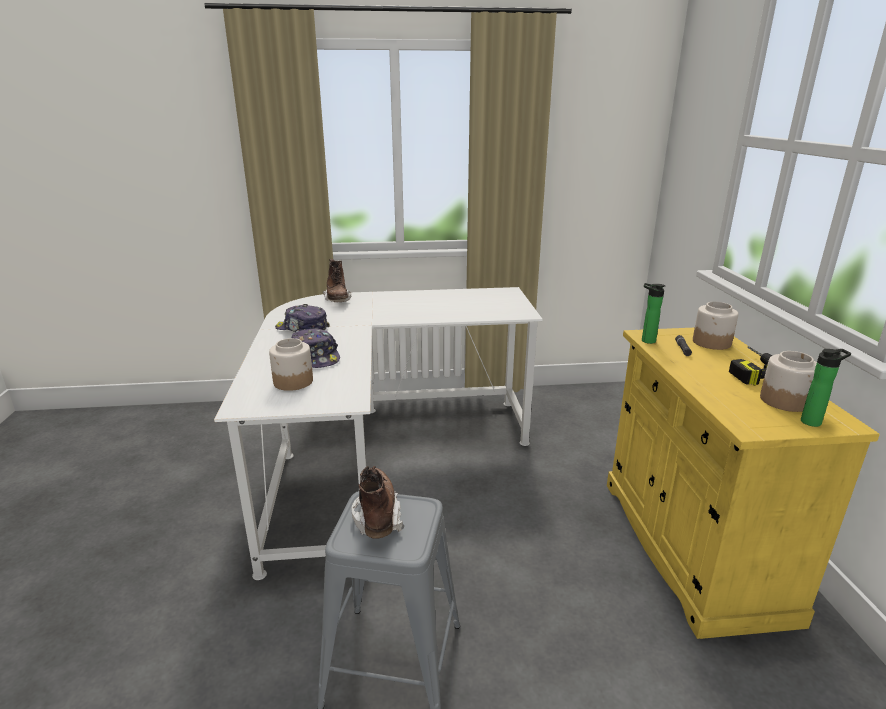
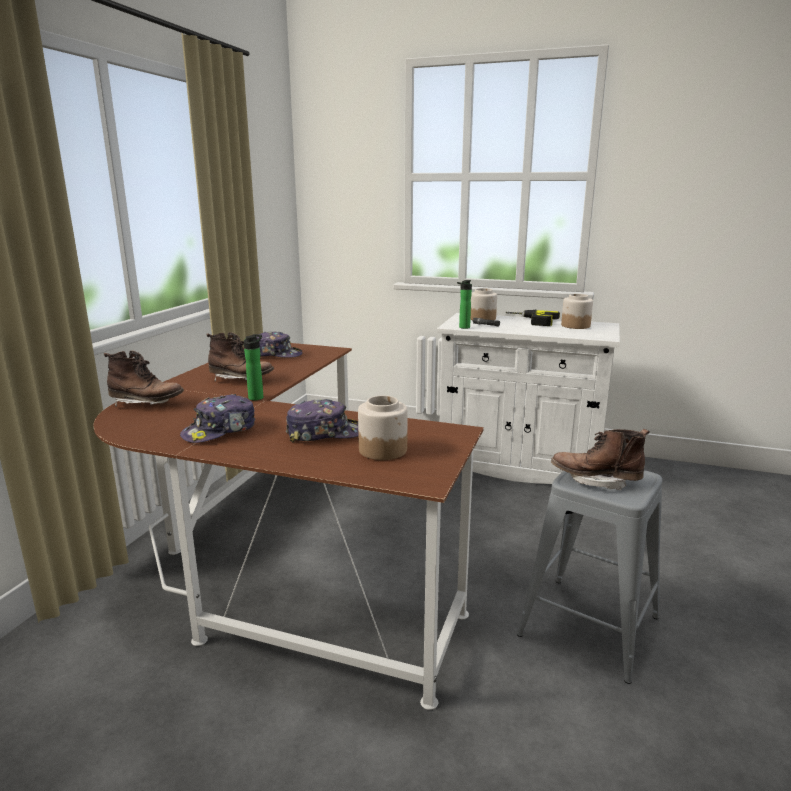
camera: 65 degrees left, 5 degrees down
white desk [214,287,543,580] -> brown desk [93,343,484,710]
yellow cabinet [607,327,880,639] -> white cabinet [437,313,620,484]
bottle [801,349,851,427] -> bottle moved to [244,334,263,400]
none -> brown boot [206,332,274,381]
none -> cap [256,331,303,358]

